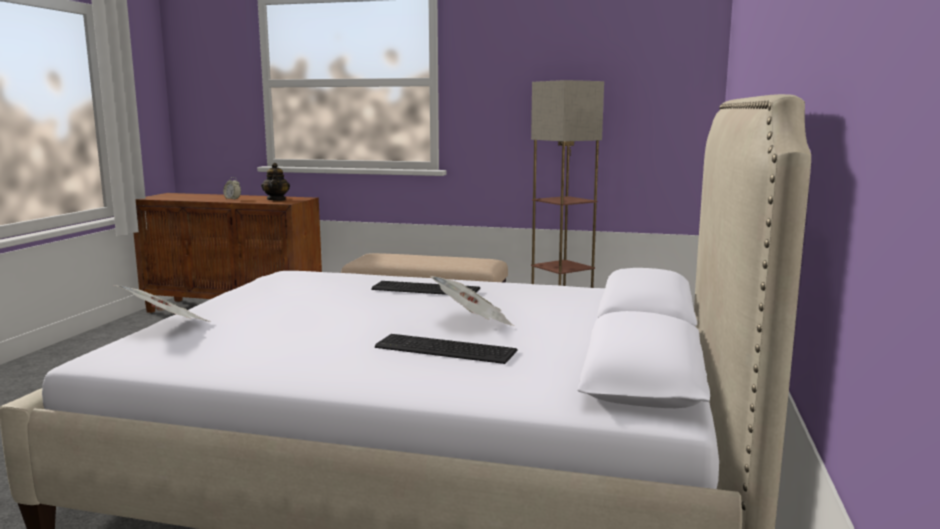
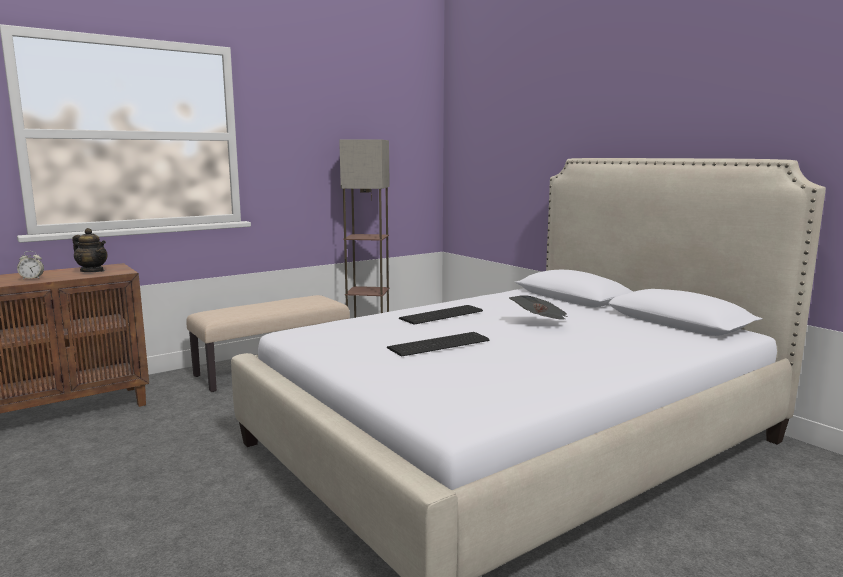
camera: 50 degrees left, 0 degrees up
newspaper [115,285,209,321] -> none
keyboard [375,334,518,364] -> keyboard moved to [387,332,490,357]

